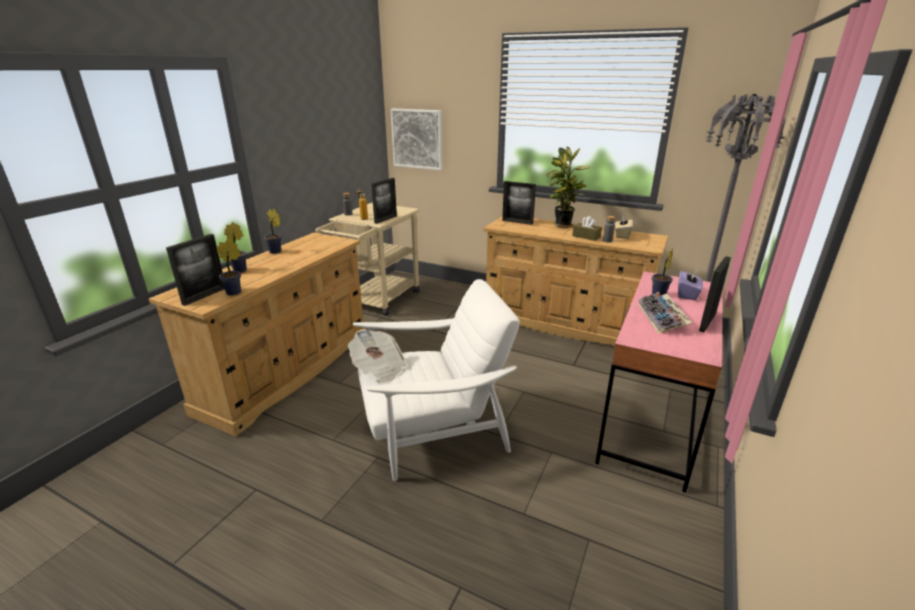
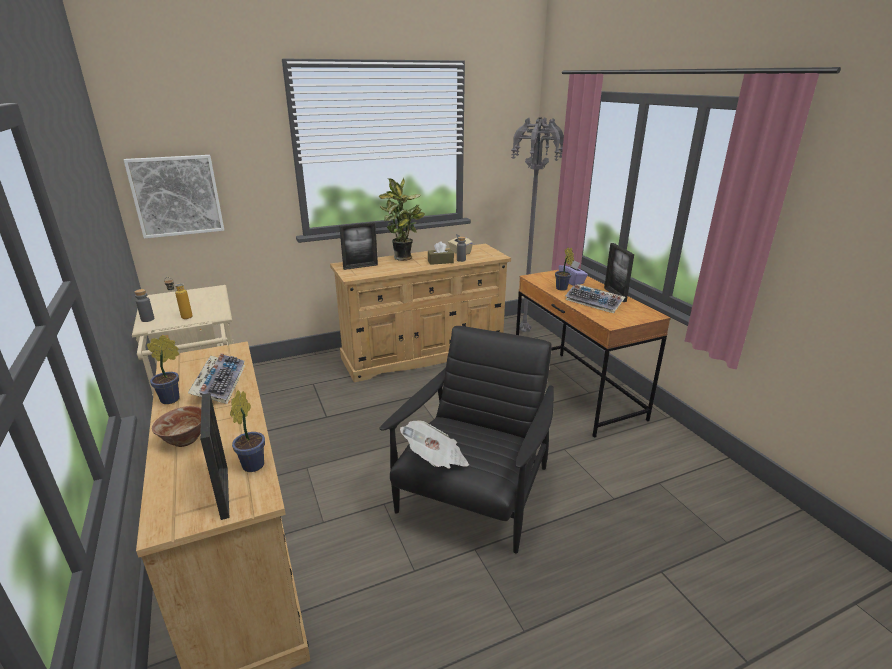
camera: 50 degrees left, 0 degrees up
potted plant [224,222,247,273] -> bowl [152,406,201,447]
white armchair [352,279,520,481] -> black armchair [379,326,554,554]
picture frame [371,178,397,224] -> none
pink desk [595,272,723,493] -> brown desk [516,270,671,437]
none -> keyboard [188,353,245,404]

